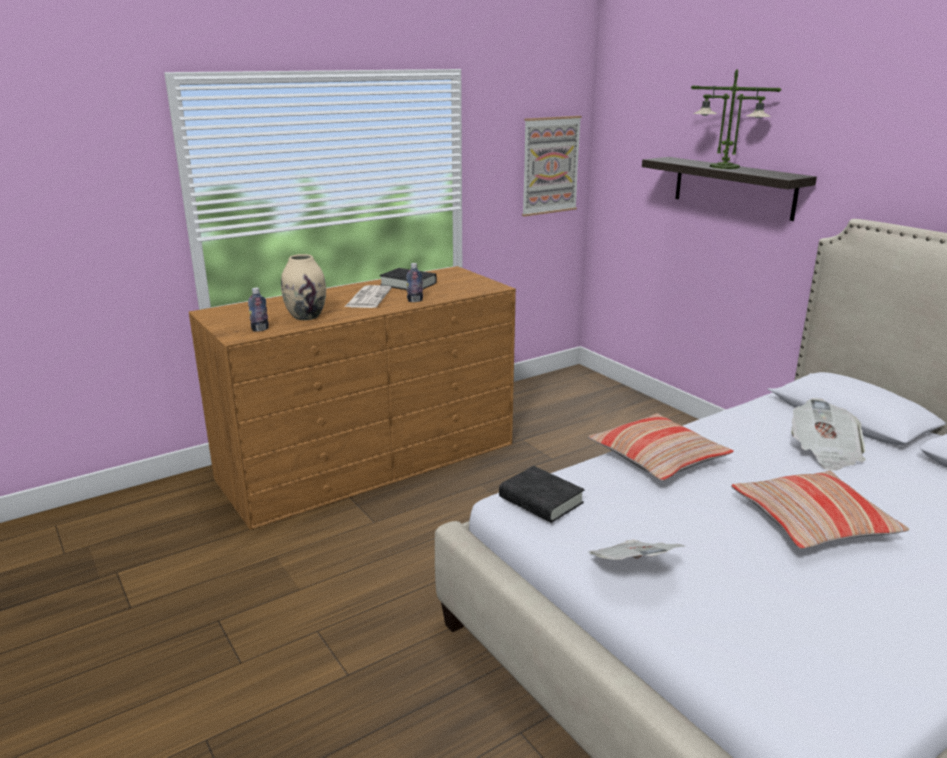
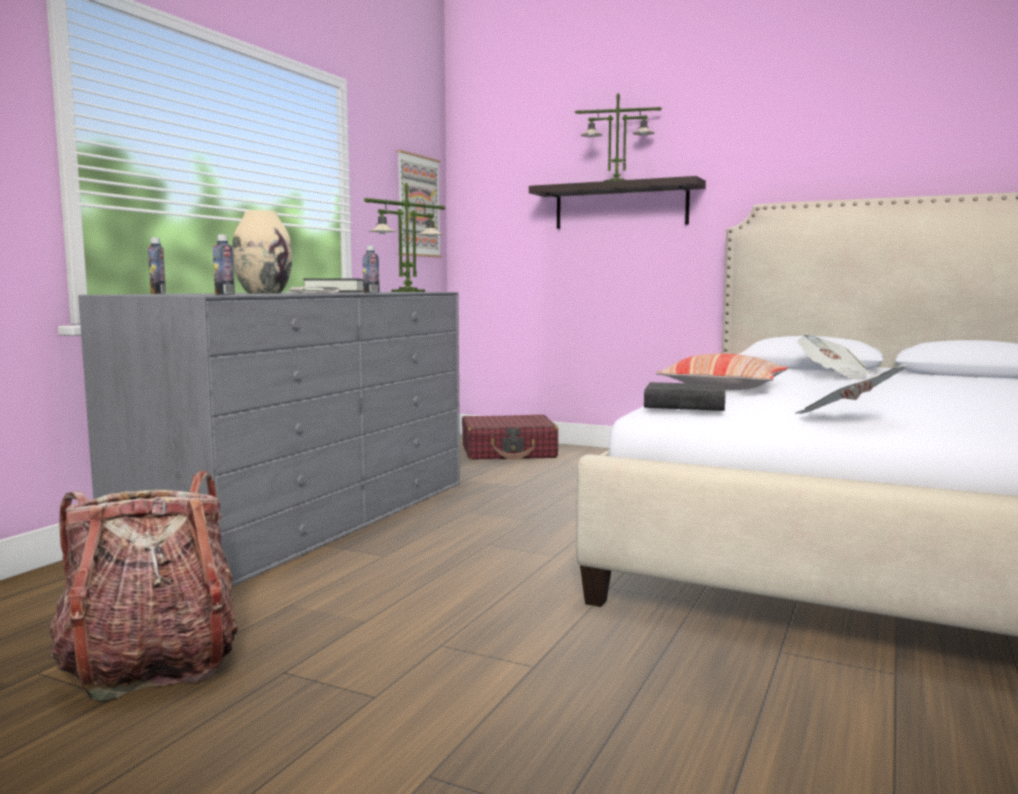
camera: 30 degrees left, 15 degrees down
brown dresser [189,266,516,530] -> grey dresser [78,292,460,586]
pillow [731,471,909,549] -> none
none -> backpack [49,471,238,701]
none -> bottle [148,238,166,294]
none -> table lamp [364,183,445,292]
none -> red suitcase [462,415,558,460]

